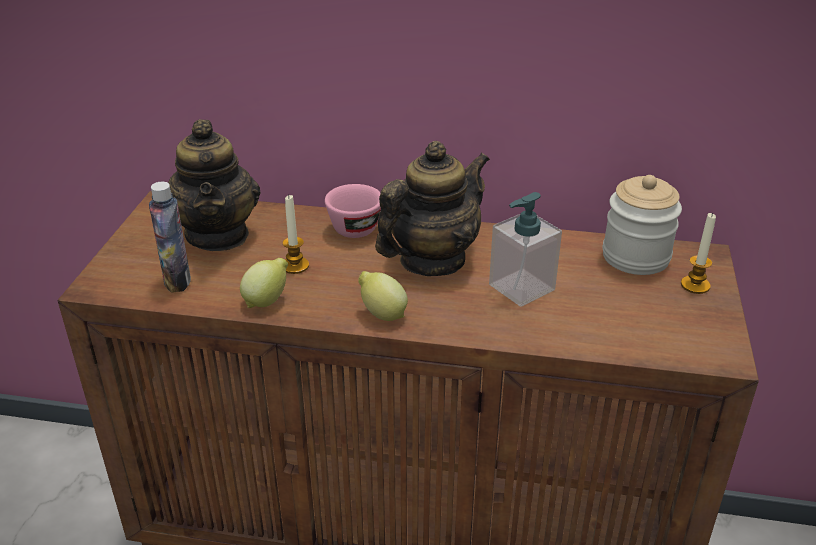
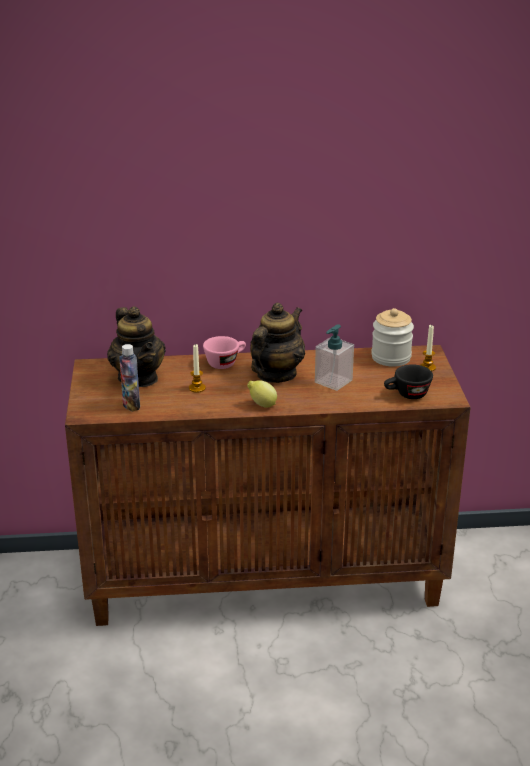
camera: 15 degrees left, 5 degrees down
lemon [240,258,288,308] -> none
none -> black cup [384,364,433,399]

